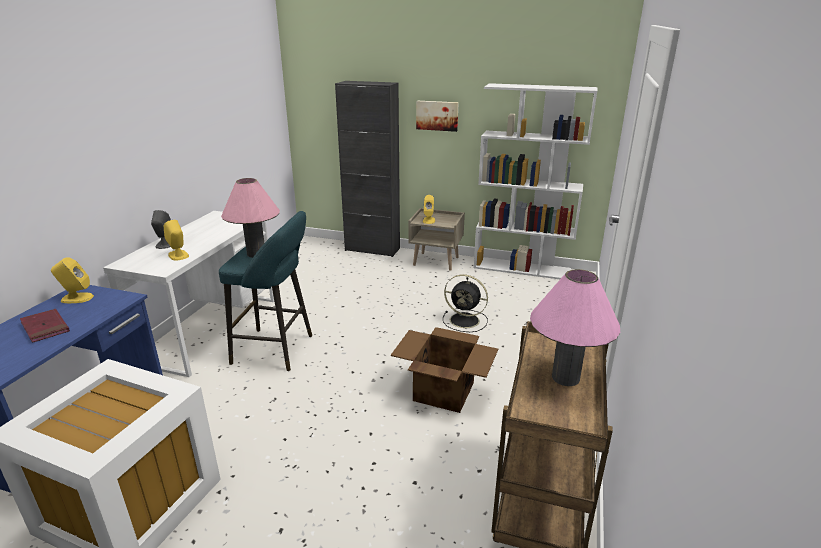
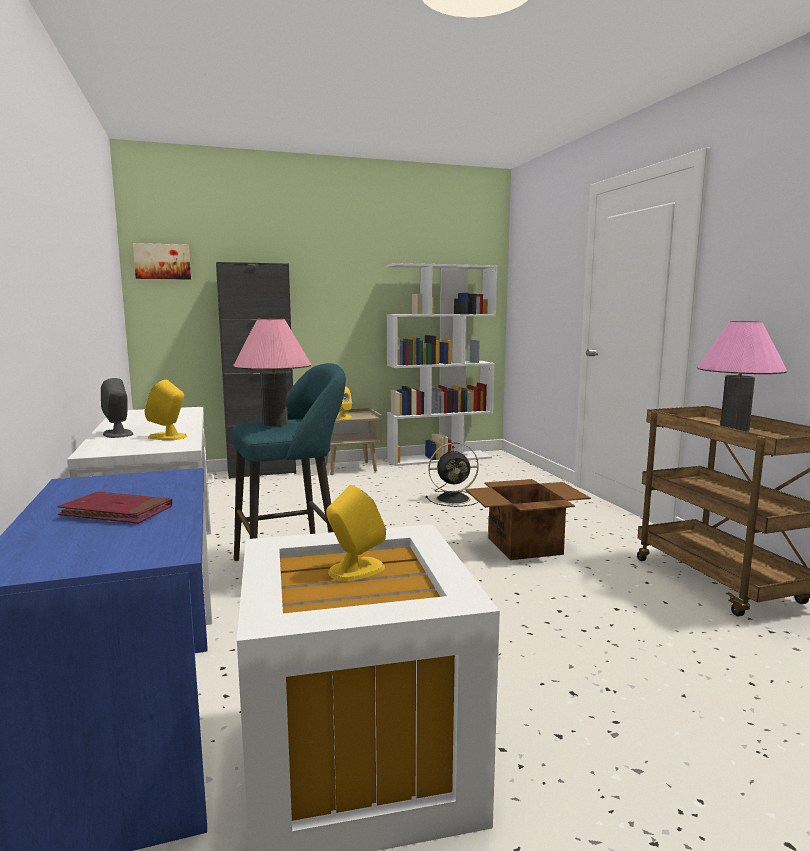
camera: 35 degrees left, 15 degrees down
yellow speaker [51,257,94,303] -> yellow speaker moved to [326,485,386,581]
picture [416,101,459,132] -> picture moved to [133,243,191,280]

